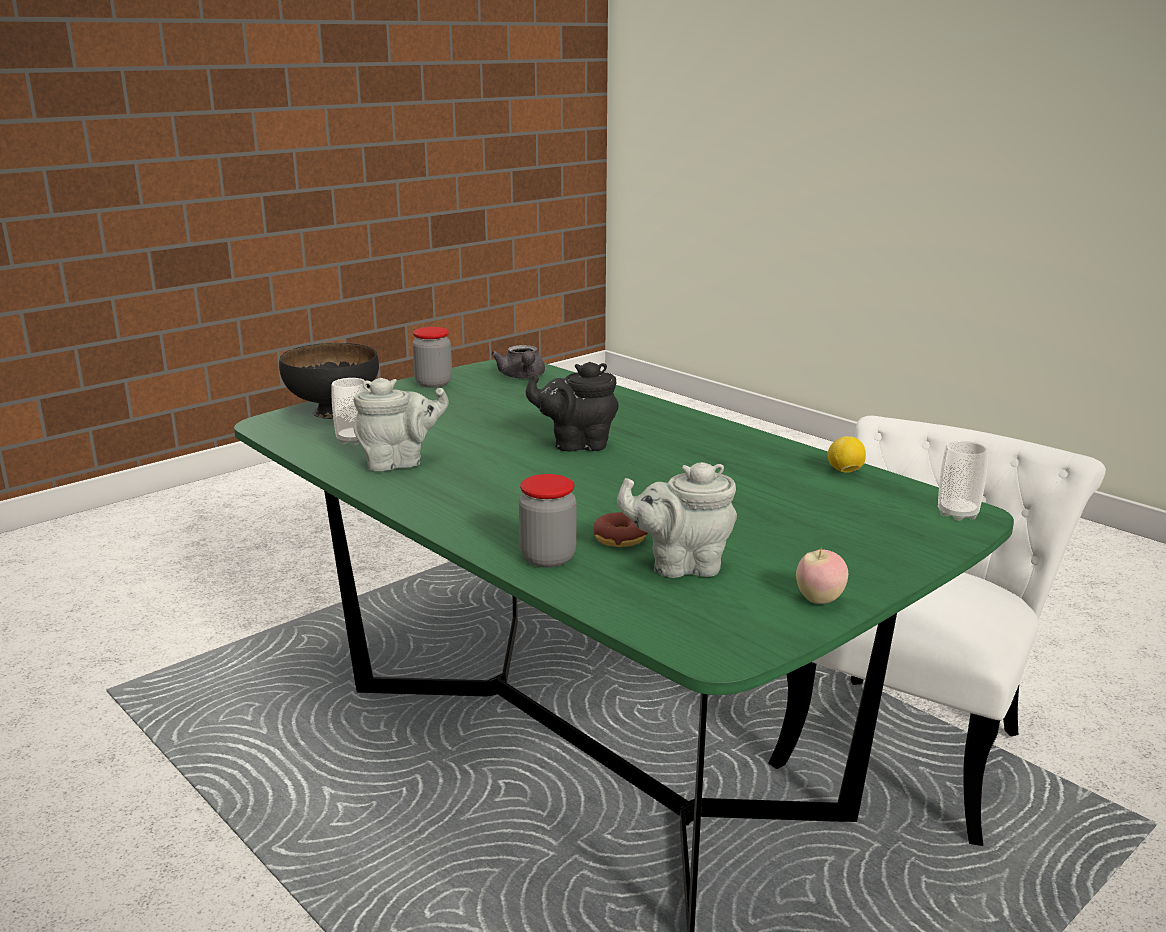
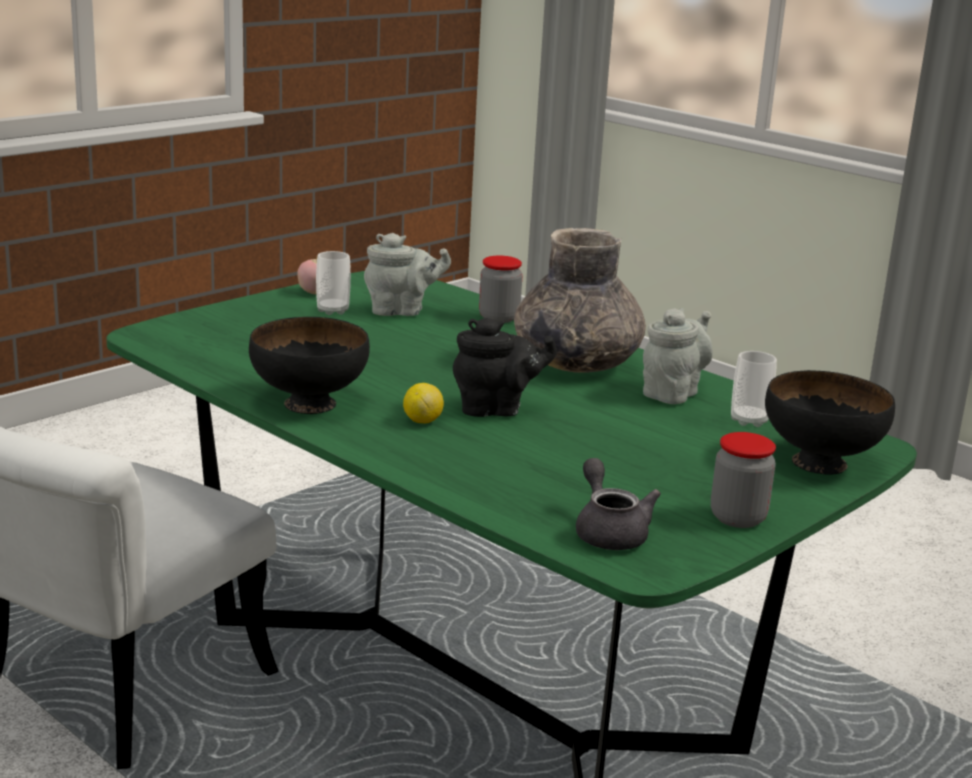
camera: 175 degrees right, 0 degrees up
grey teapot [353,378,449,471] -> grey teapot turned 150 degrees clockwise [643,308,713,404]
donut [593,512,648,547] -> none
lemon [828,436,866,473] -> lemon moved to [403,383,444,423]
cup [938,441,988,521] -> cup moved to [316,251,351,315]
none -> black bowl [249,317,370,414]
none -> grey vase [514,228,646,372]

